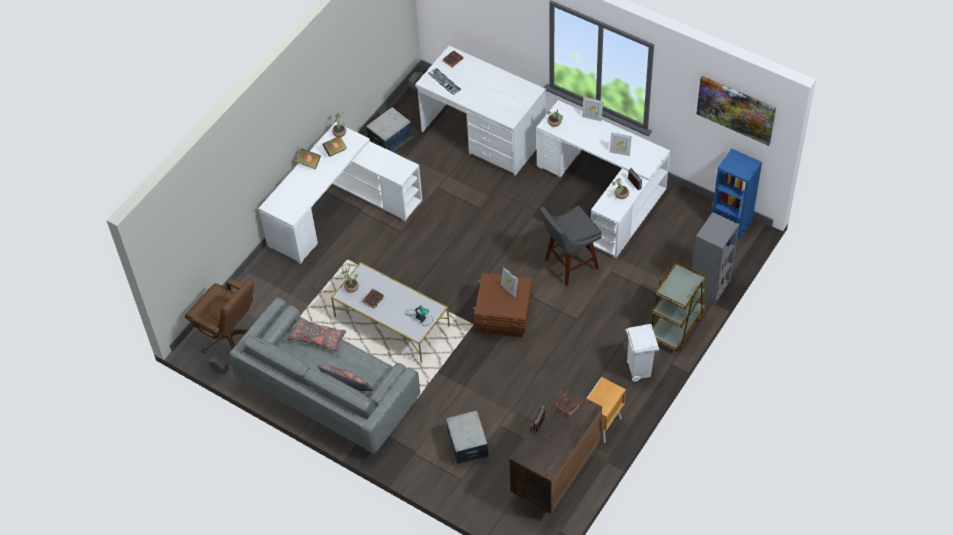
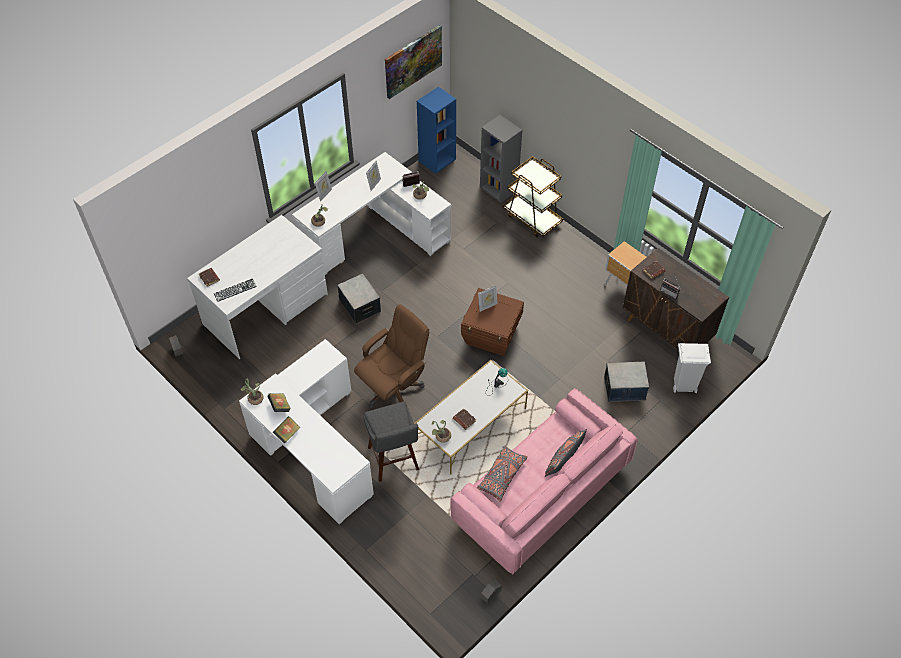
camera: 80 degrees left, 0 degrees up
brown office chair [185,279,254,354] -> brown office chair moved to [354,304,429,408]
grey sofa [229,297,420,454] -> pink sofa [450,388,637,574]
storage box [366,107,412,152] -> storage box moved to [337,273,381,324]
grey stool [540,205,602,286] -> grey stool moved to [363,401,419,482]
white trash can [626,324,659,381] -> white trash can moved to [673,343,711,393]

